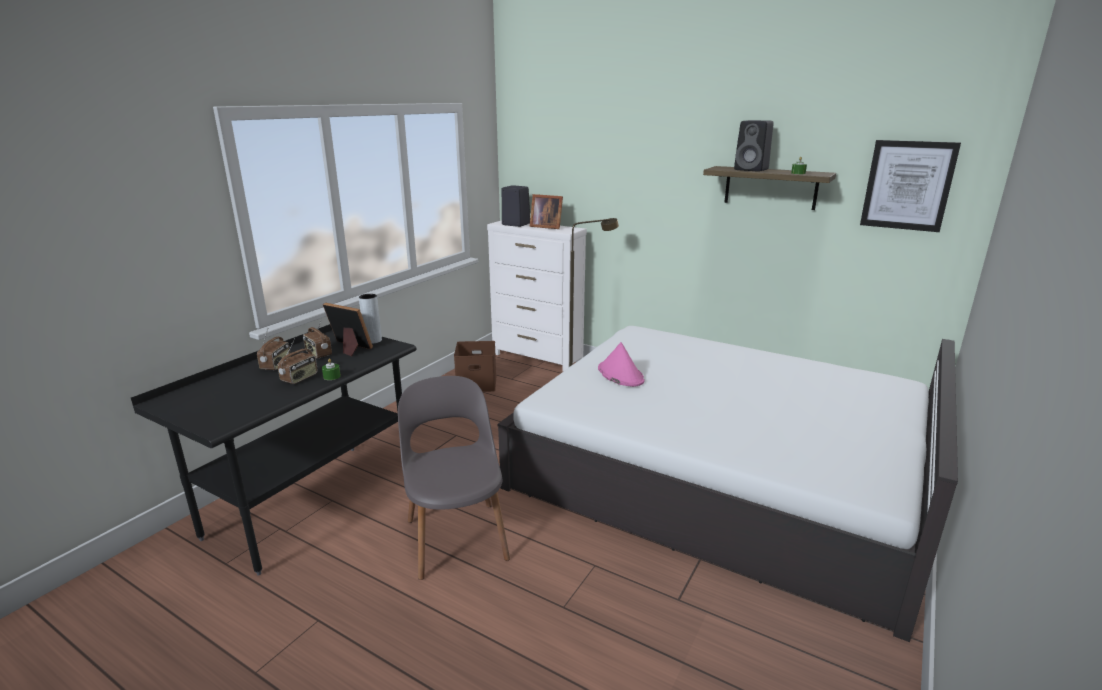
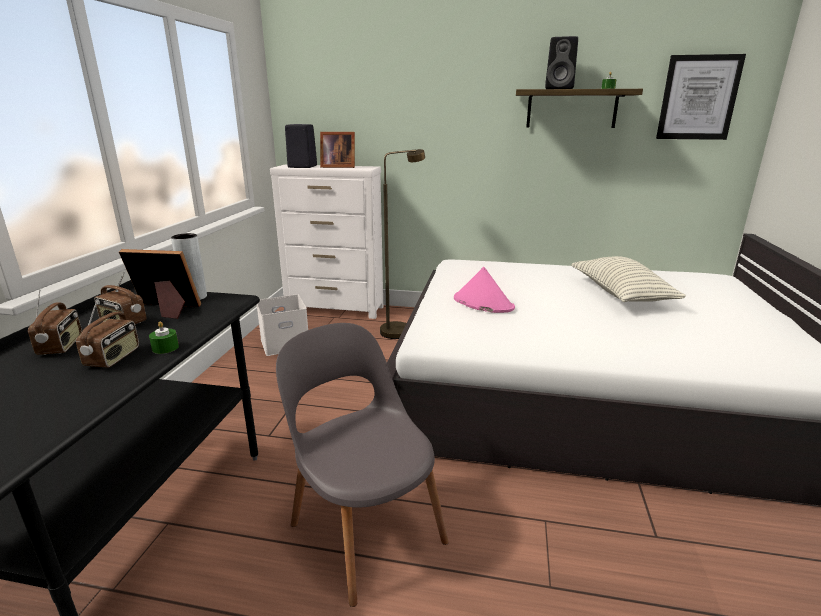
camera: 20 degrees left, 0 degrees up
brown storage box [454,341,496,392] -> white storage box [257,294,308,356]
none -> pillow [571,256,686,302]

